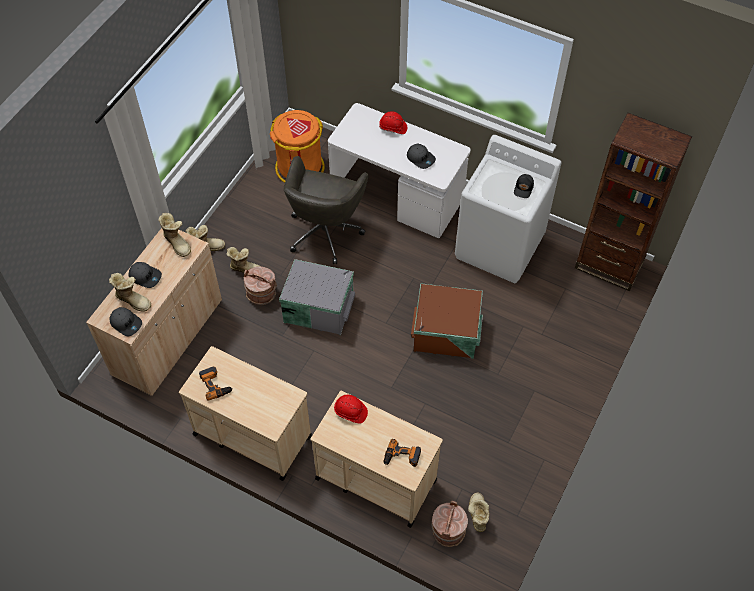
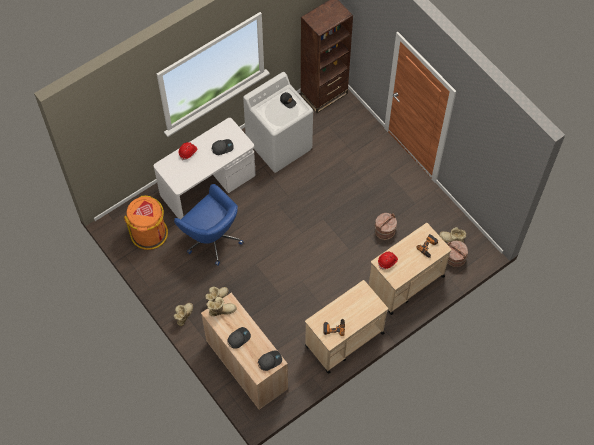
camera: 65 degrees left, 5 degrees up
boot [109,273,151,312] -> none
brown bucket [244,266,277,305] -> brown bucket moved to [375,213,397,240]
grey storage box [279,259,355,335] -> none
grey office chair [284,156,369,264] -> blue office chair [174,184,243,266]
brown storage box [411,283,483,359] -> none

